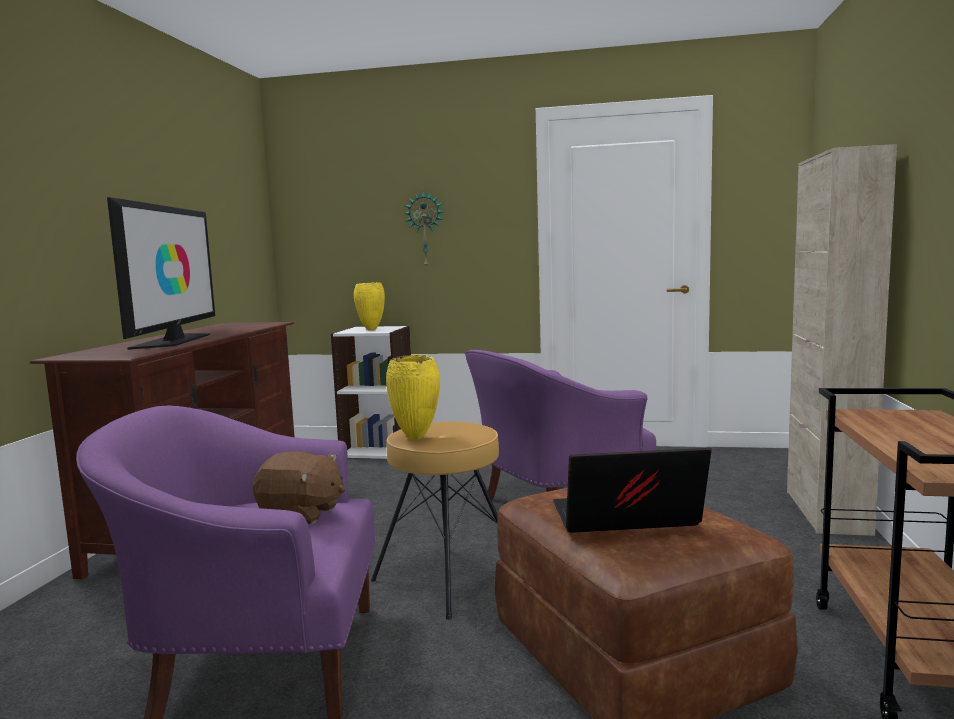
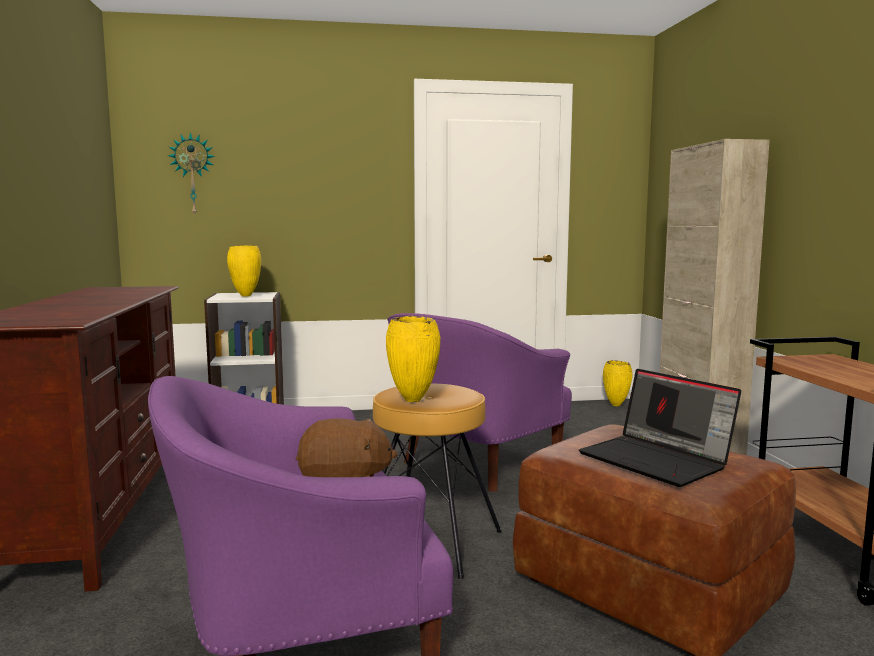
camera: 20 degrees left, 0 degrees up
television [107,197,215,350] -> none
wall clock [403,191,445,269] -> wall clock moved to [168,132,215,216]
laptop [553,448,712,533] -> laptop turned 105 degrees counterclockwise [579,369,741,487]
none -> yellow vase [603,360,632,406]

